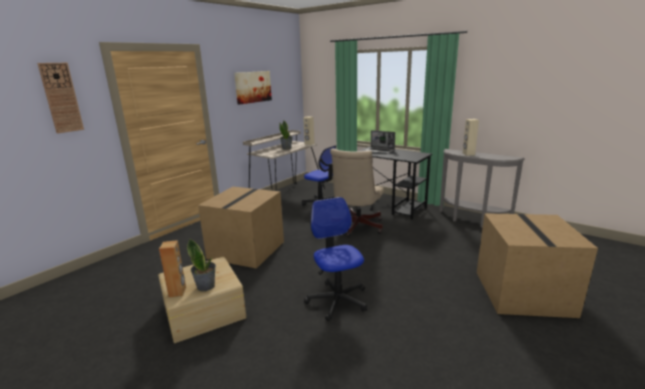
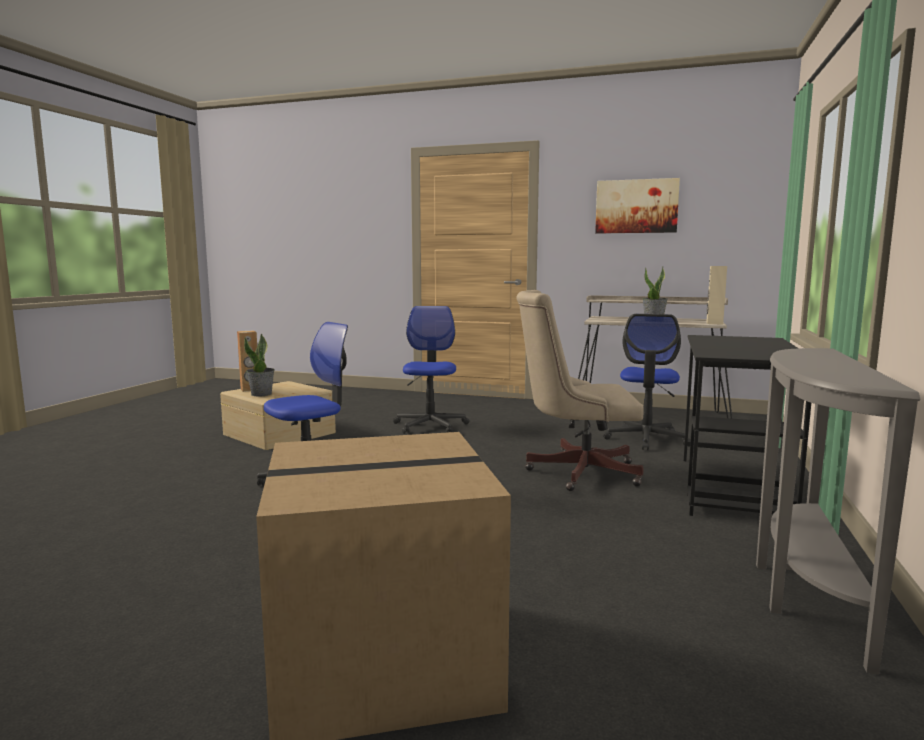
camera: 70 degrees right, 10 degrees down
wall clock [37,63,84,133] -> none
cardboard box [198,187,284,269] -> office chair [393,306,469,434]
laptop [364,130,395,154] -> none
beige speaker [463,119,479,156] -> none

